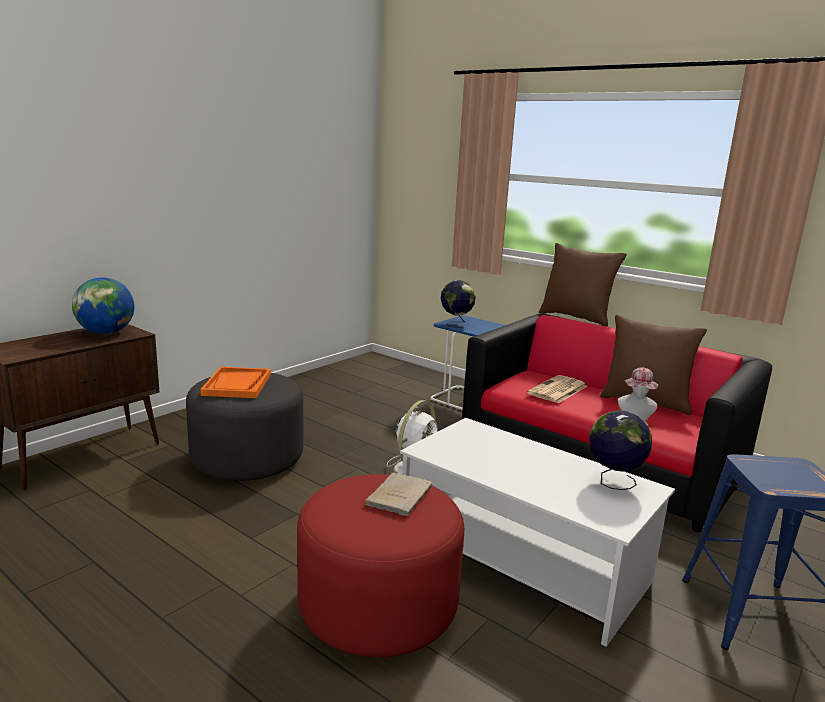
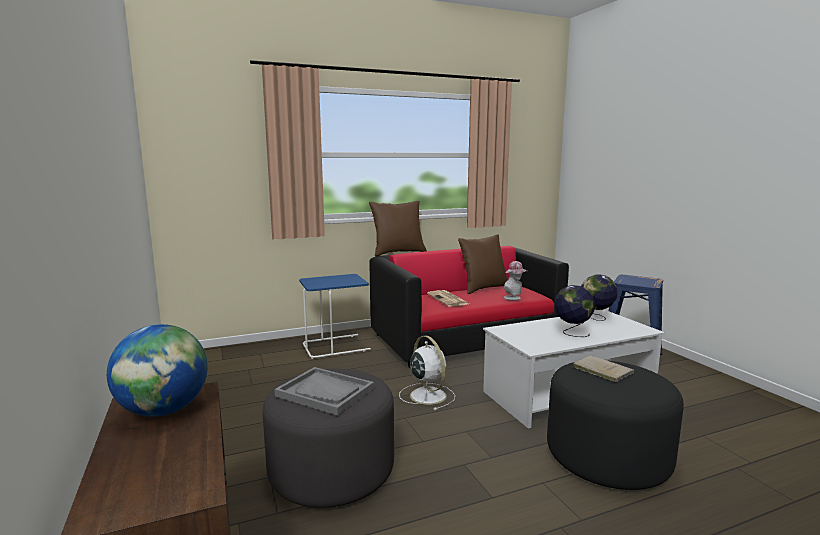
camera: 60 degrees left, 5 degrees down
orange tray [200,367,271,398] -> grey tray [275,367,374,416]
red ottoman [297,474,464,657] -> black ottoman [547,360,684,490]
globe [441,280,476,328] -> globe moved to [555,285,595,337]

